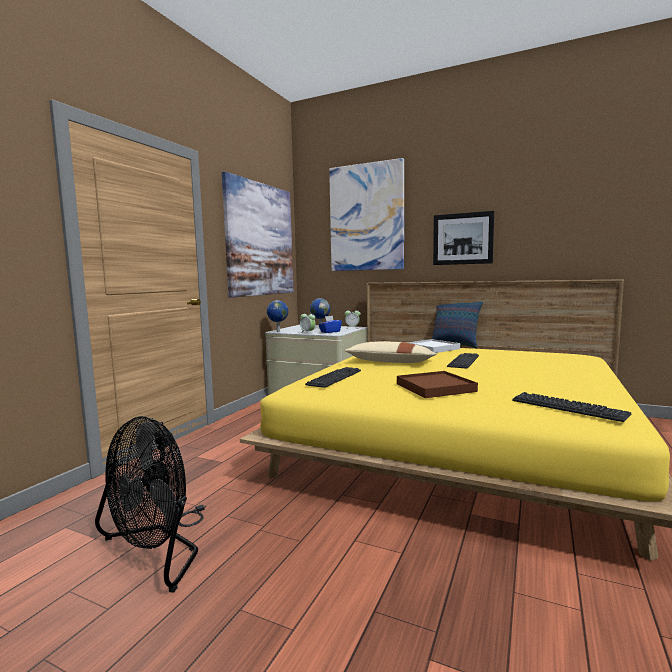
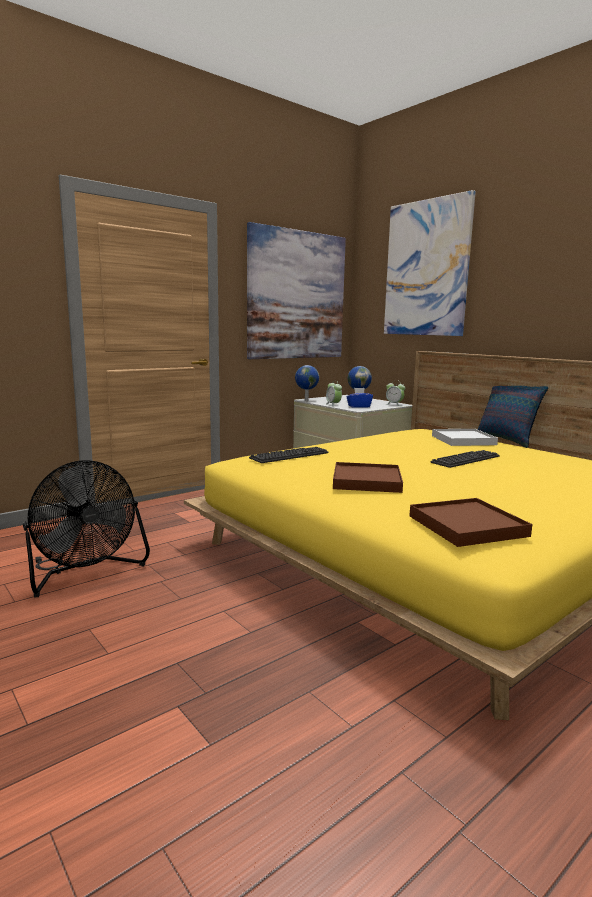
camera: 25 degrees right, 5 degrees up
black fan [95,416,205,593] -> black fan turned 105 degrees counterclockwise [23,460,150,598]
beige pillow [344,341,437,363] -> none
picture [433,211,494,265] -> none
keyboard [512,392,631,422] -> brown tray [410,498,532,547]

